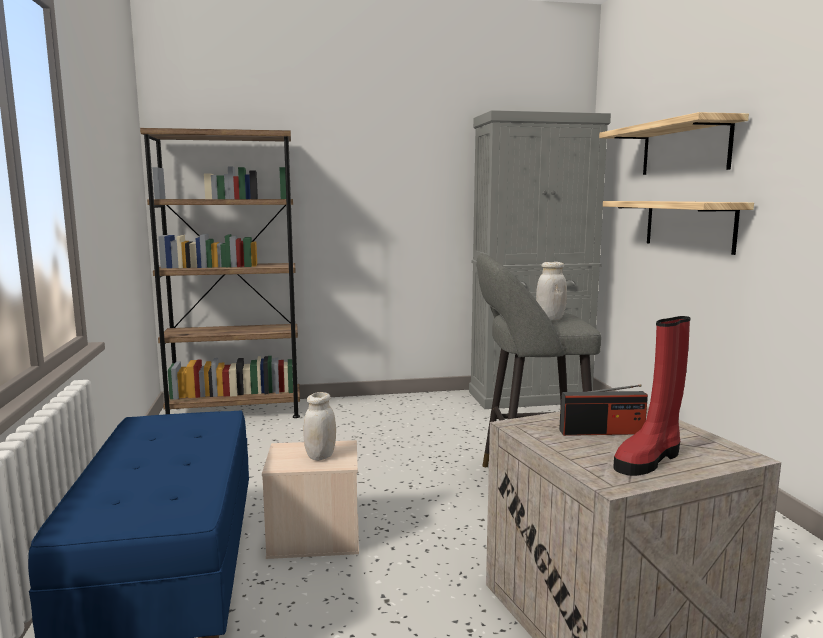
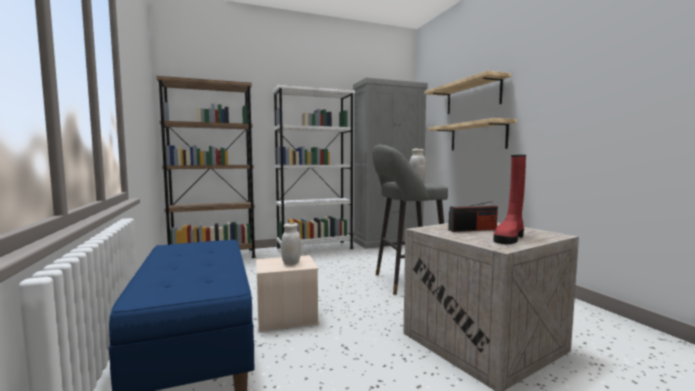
camera: 10 degrees left, 5 degrees down
none -> white bookcase [273,84,355,249]

